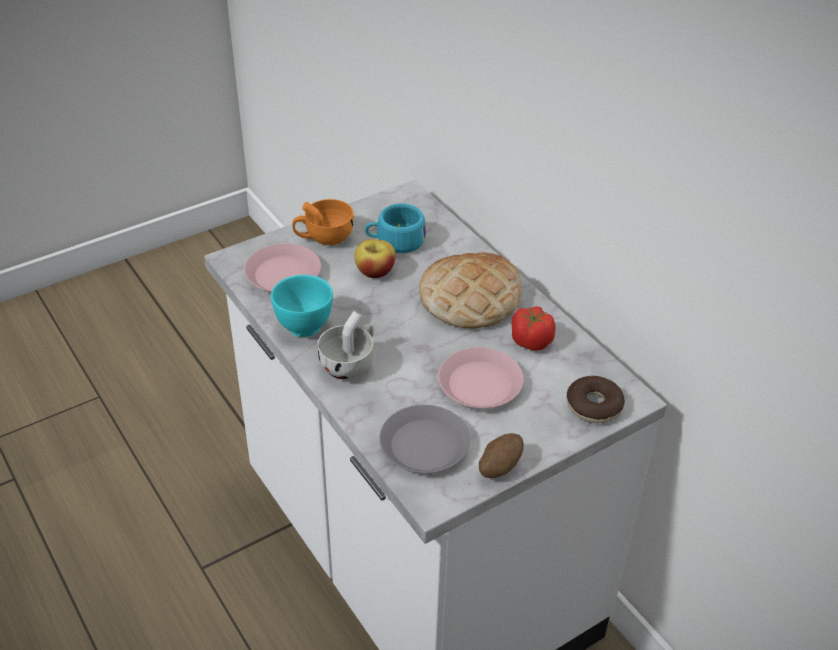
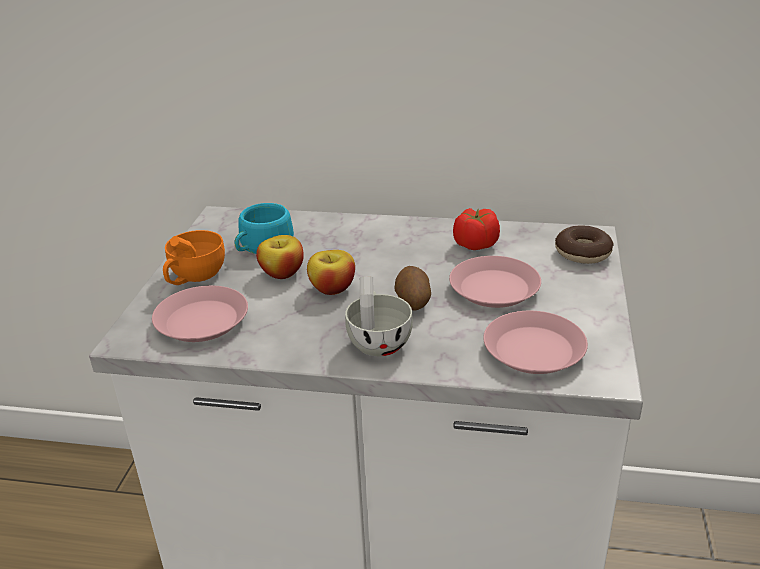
camera: 45 degrees left, 10 degrees down
turquoise bowl [271,275,333,337] -> none
grey plate [379,405,470,473] -> pink plate [483,311,588,374]
bread [419,253,521,329] -> none
potato [479,433,524,478] -> potato moved to [394,266,431,311]
none -> apple [307,250,355,295]

